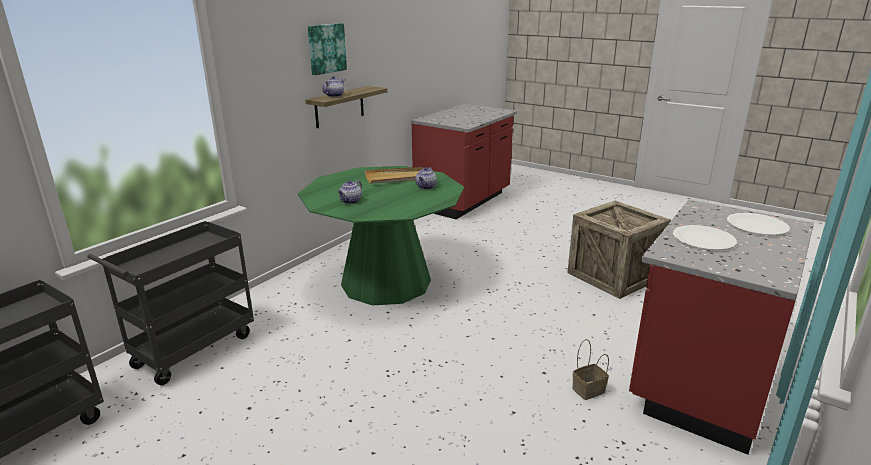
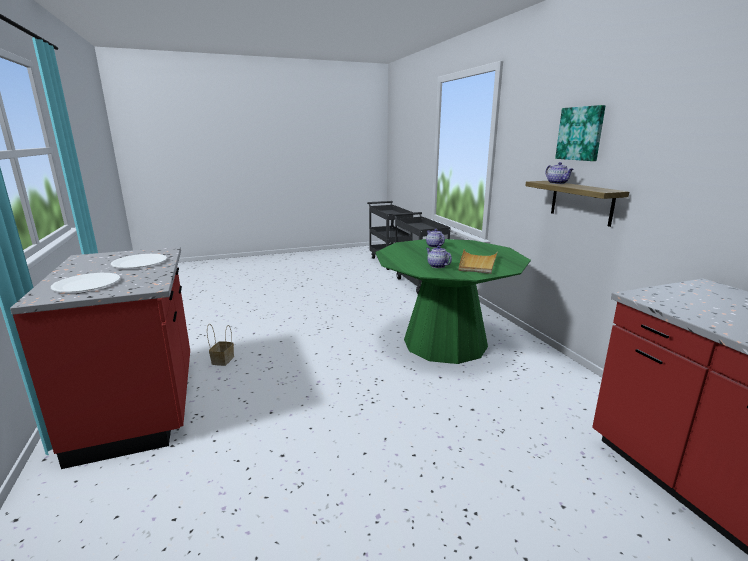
camera: 125 degrees right, 5 degrees down
crate [567,200,671,299] -> none

